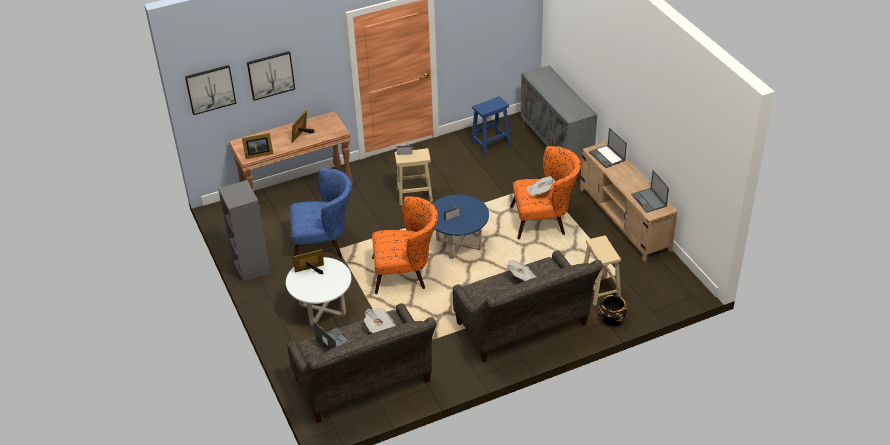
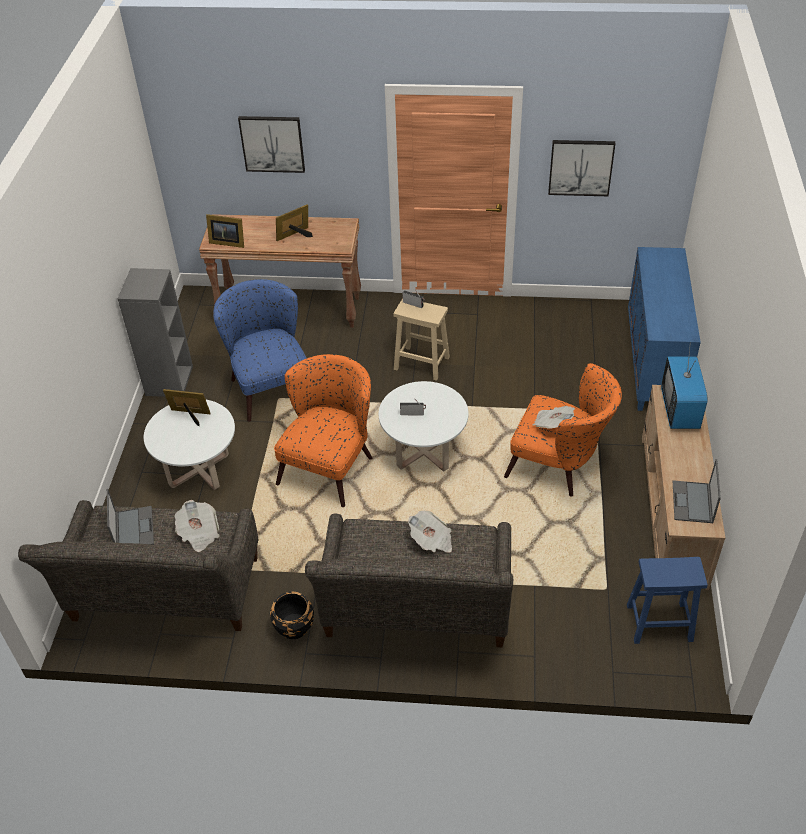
camera: 30 degrees right, 5 degrees up
picture [185,65,236,115] -> picture moved to [548,140,615,196]
blue armchair [290,168,352,263] -> blue armchair turned 135 degrees counterclockwise [213,279,307,422]
orange armchair [372,196,438,294] -> orange armchair turned 90 degrees counterclockwise [274,354,372,507]
blue coffee table [433,195,489,259] -> white coffee table [379,381,468,472]
blue stool [471,96,511,156] -> blue stool moved to [627,557,708,644]
grey cabinet [521,66,597,163] -> blue cabinet [628,247,701,411]
beige stool [584,235,621,306] -> none
laptop [589,128,627,168] -> television [661,341,708,429]
black planter [599,295,627,327] -> black planter moved to [270,591,314,639]

